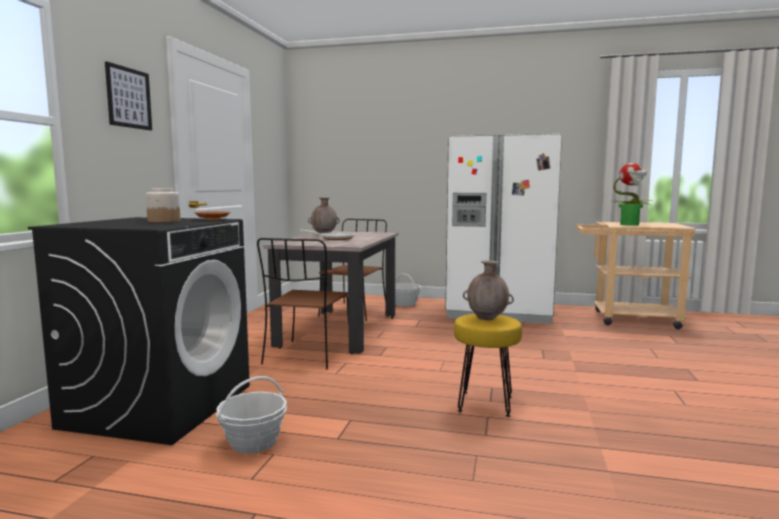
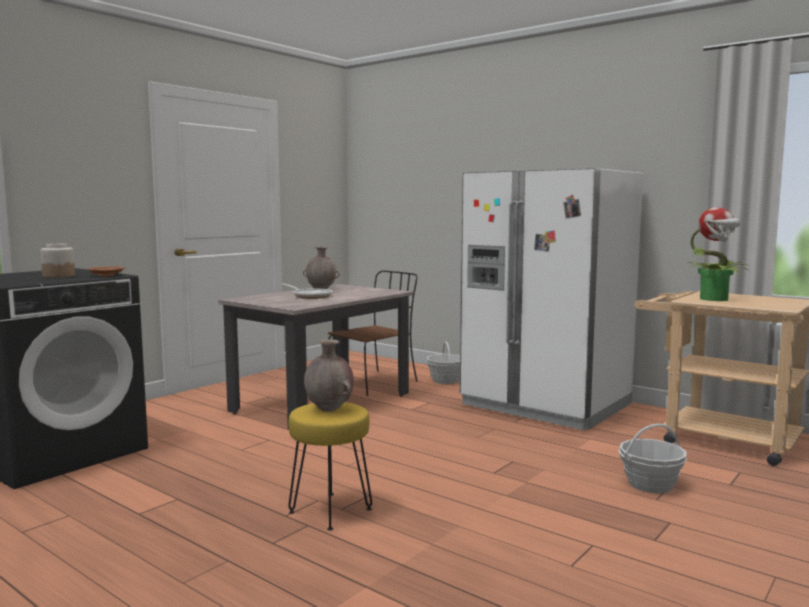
camera: 25 degrees right, 0 degrees up
picture [105,61,152,131] -> none
basket [216,376,287,454] -> basket moved to [619,424,687,493]
brown chair [257,238,348,369] -> none

